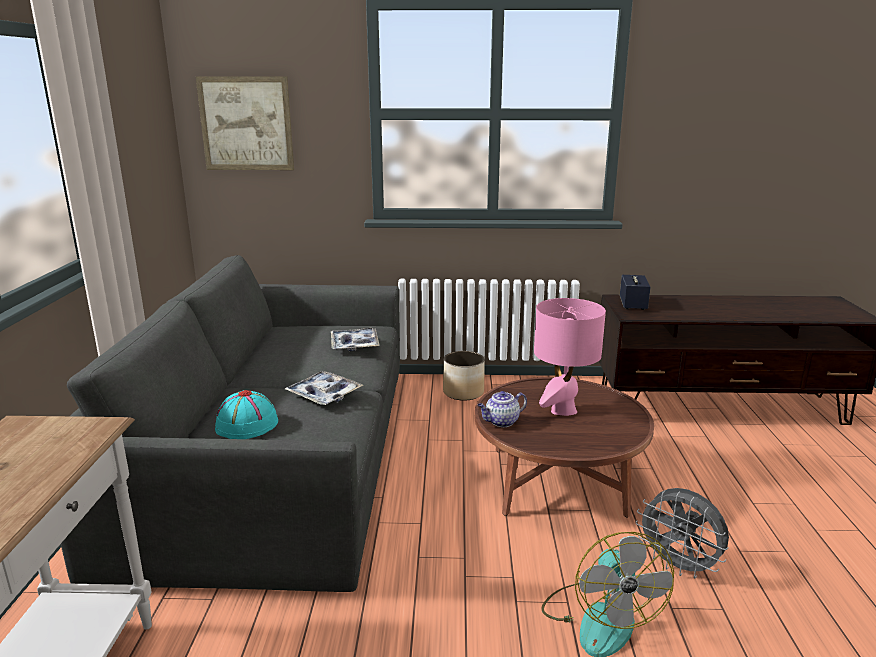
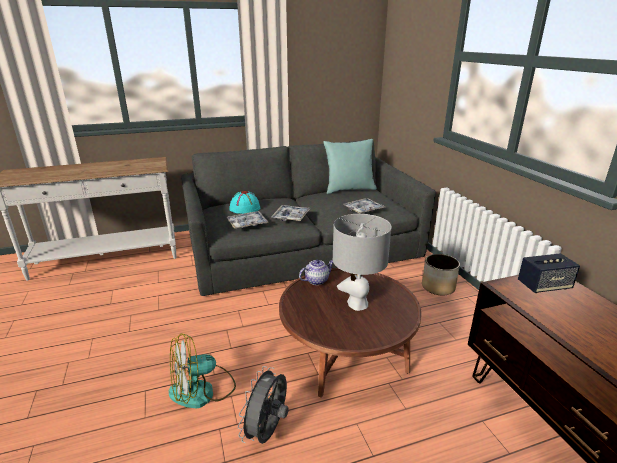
camera: 70 degrees right, 5 degrees up
picture [196,76,294,170] -> none
teapot [478,391,527,427] -> teapot turned 105 degrees clockwise [299,260,333,285]
pink table lamp [534,298,606,416] -> grey table lamp [333,214,391,311]
none -> tray [227,211,269,229]
none -> turquoise pillow [324,139,377,194]

